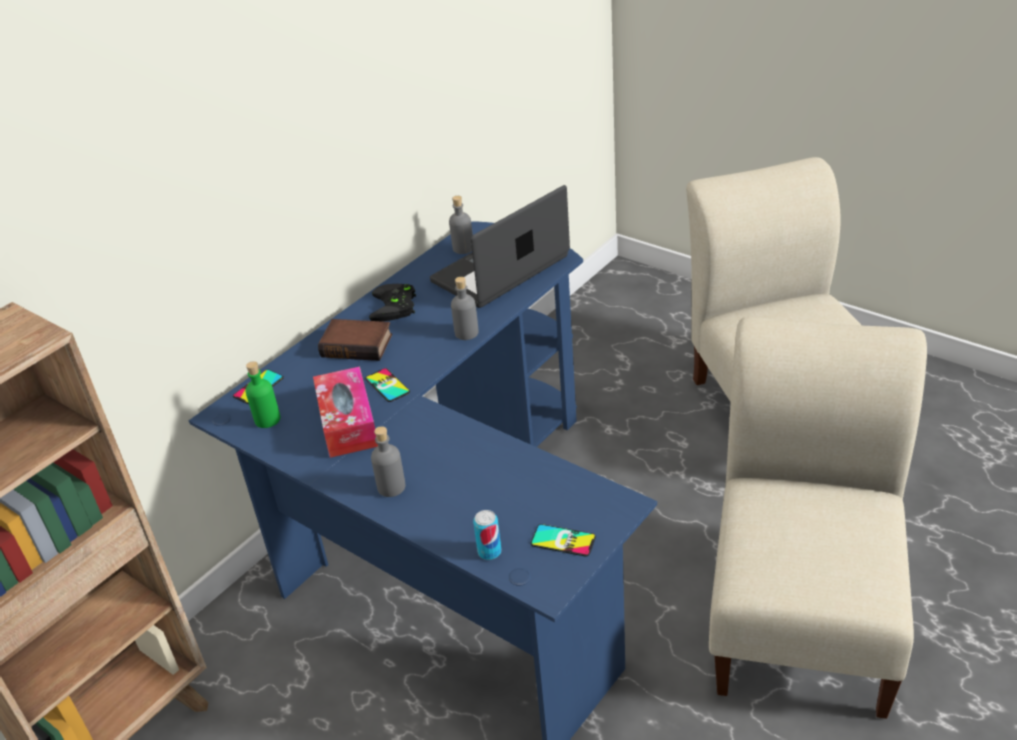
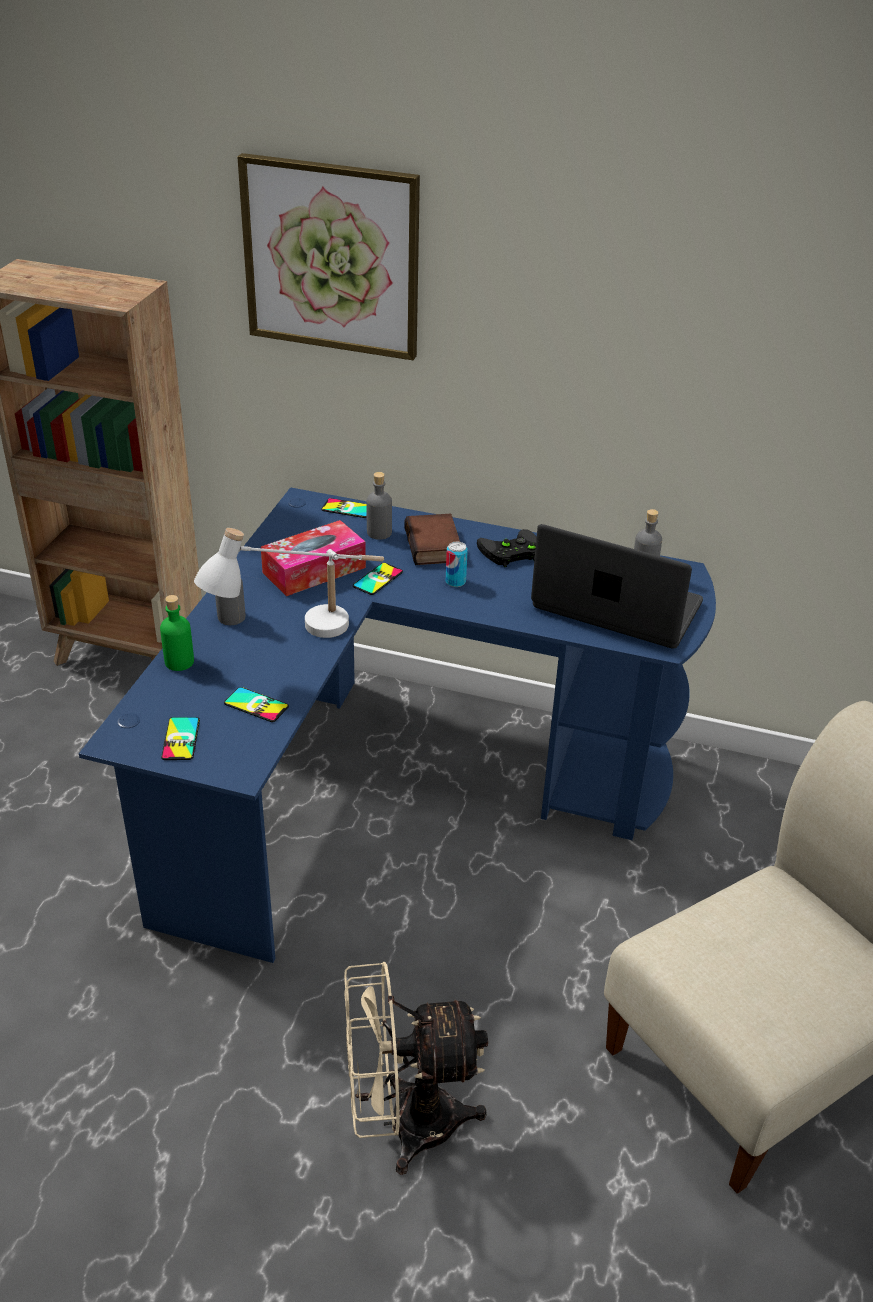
camera: 65 degrees right, 0 degrees up
green bottle [246,361,280,428] -> green bottle moved to [160,595,194,671]
grey bottle [451,277,479,340] -> grey bottle moved to [366,472,392,540]
can [473,510,501,560] -> can moved to [446,542,468,587]
beige chair [709,317,927,719] -> beige fan [344,962,488,1175]
none -> white table lamp [194,528,384,638]
none -> phone [224,687,289,722]
none -> picture [237,153,420,360]

